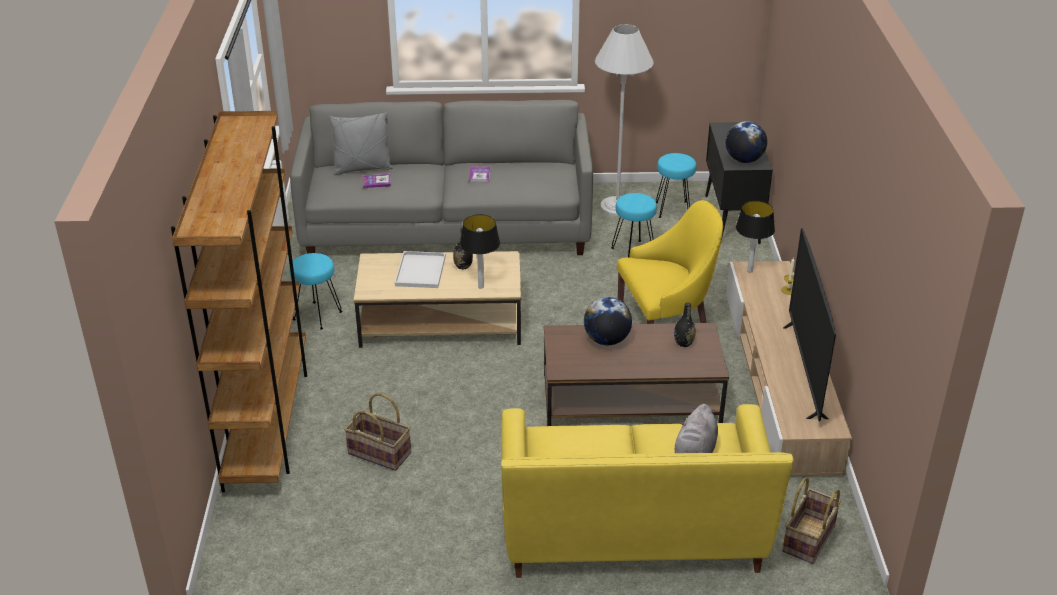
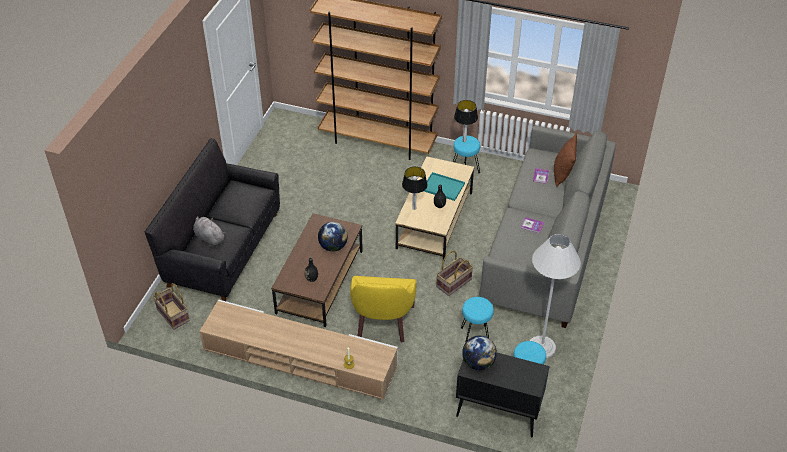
camera: 110 degrees right, 10 degrees up
grey pillow [329,112,393,175] -> brown pillow [554,133,577,187]
basket [344,393,411,471] -> basket moved to [436,251,473,296]
white tray [395,251,446,288] -> turquoise tray [424,172,465,201]
yellow sofa [501,404,794,578] -> black sofa [145,138,280,301]
table lamp [736,201,775,273] -> table lamp moved to [454,100,478,142]
television [783,228,836,422] -> none

